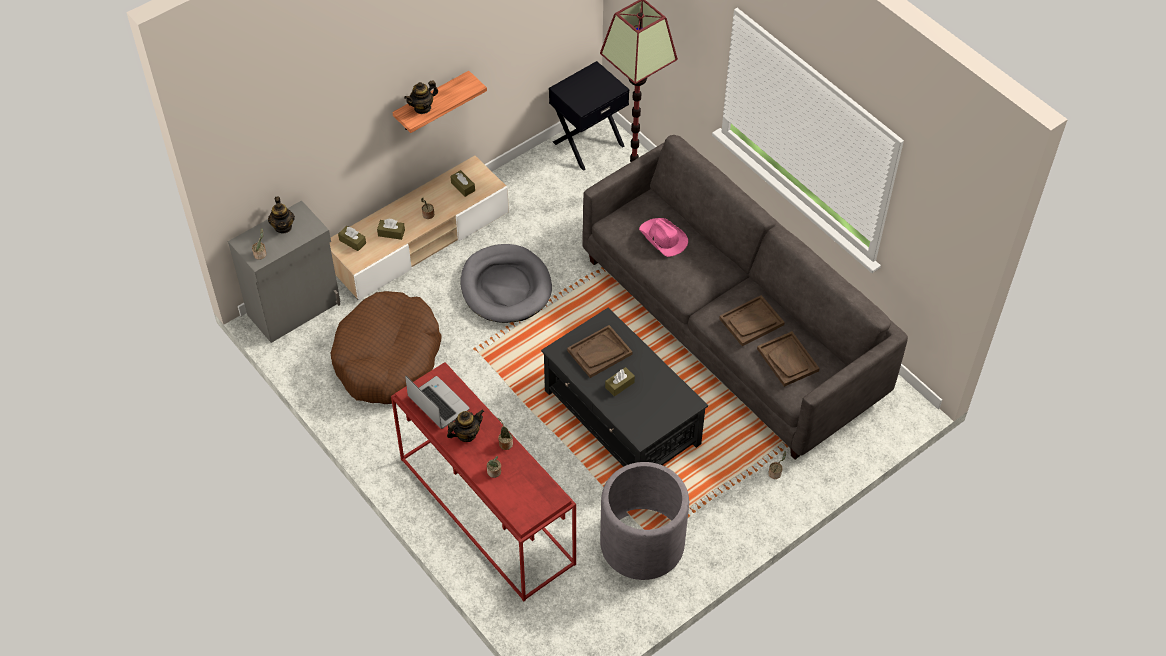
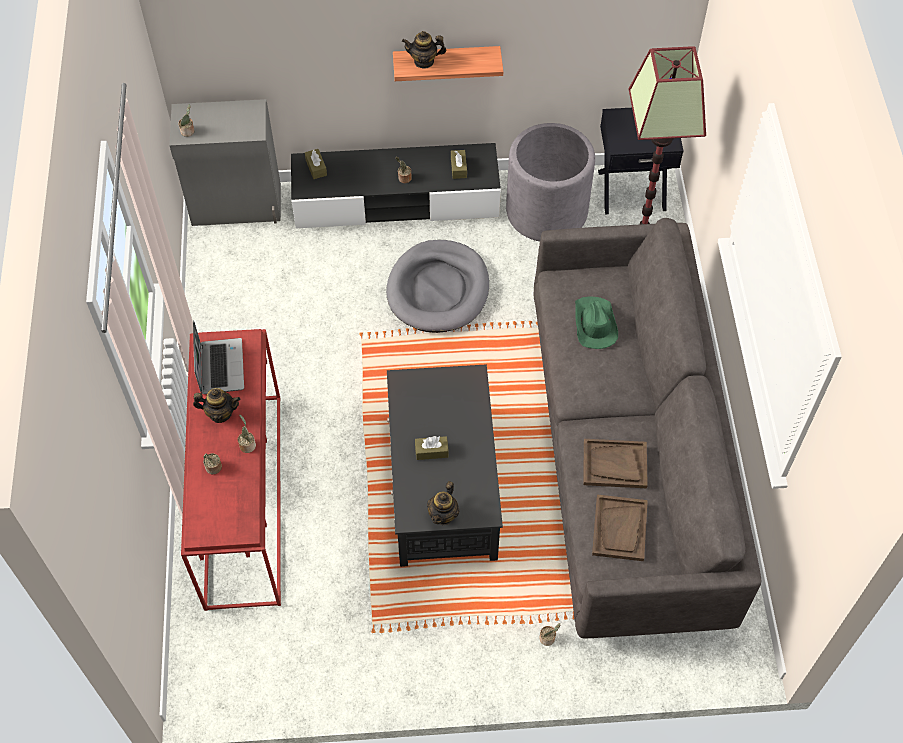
camera: 35 degrees right, 5 degrees up
teapot [268,197,295,233] -> teapot moved to [427,481,459,525]
beige tv stand [330,156,509,300] -> black tv stand [291,143,501,228]
brown dog bed [331,291,442,404] -> none
brown tissue box [377,219,405,240] -> none
brown tray [567,325,632,378] -> none
grey planter [600,462,689,580] -> grey planter moved to [506,123,595,241]
pink hat [639,218,688,257] -> green hat [575,297,618,349]

